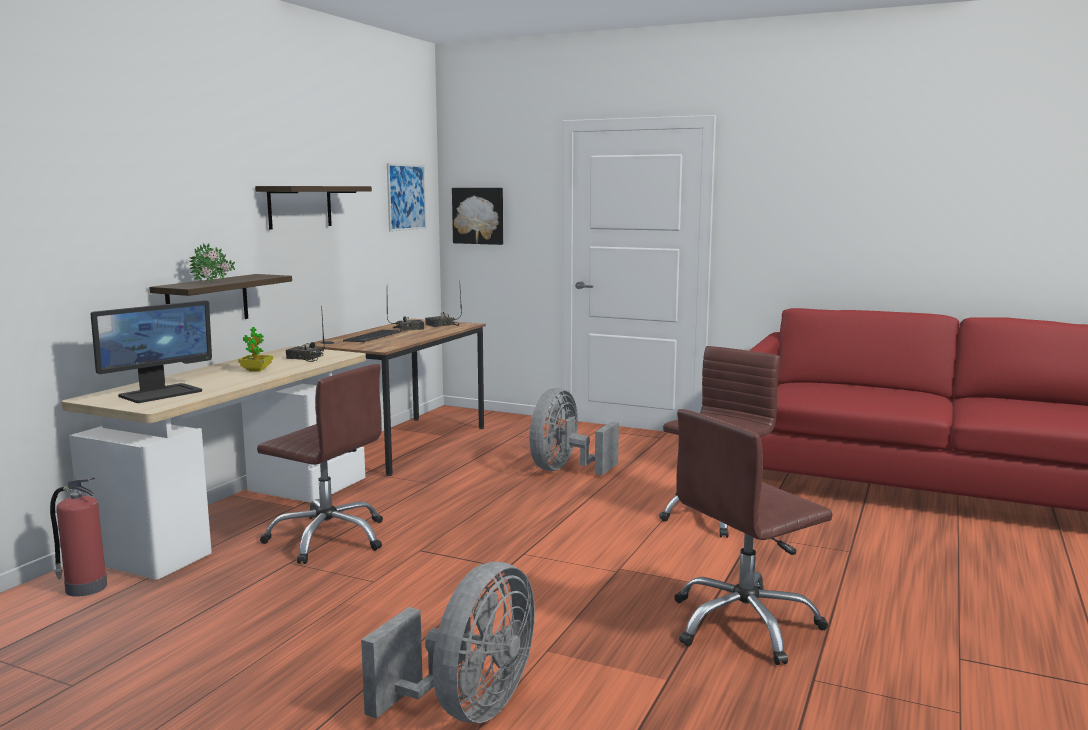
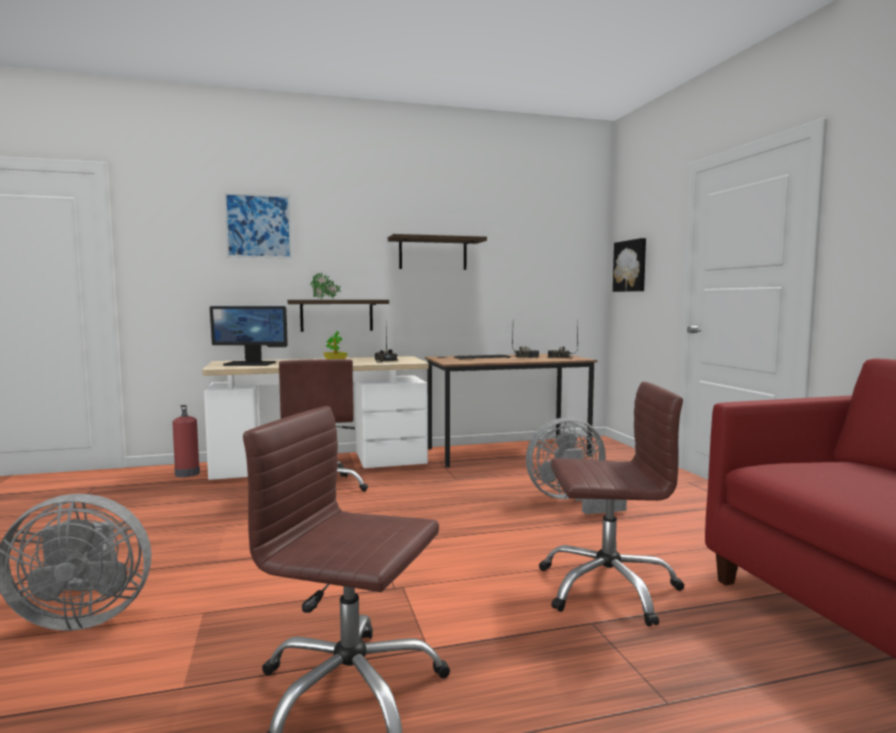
camera: 50 degrees right, 5 degrees down
picture [387,163,426,232] -> picture moved to [224,192,292,259]

